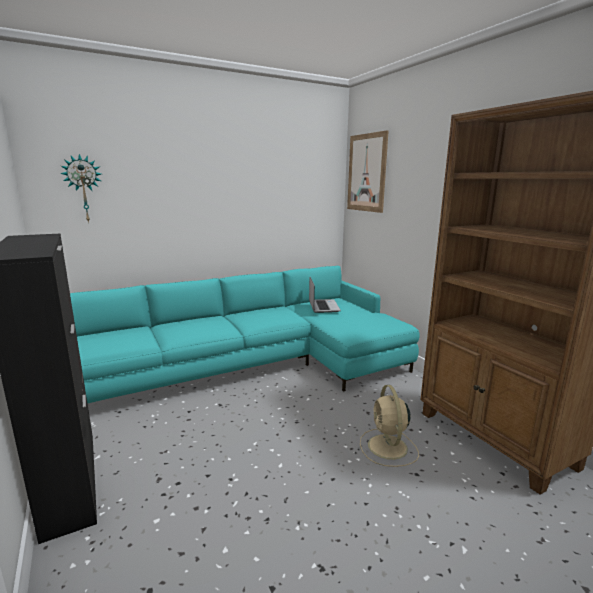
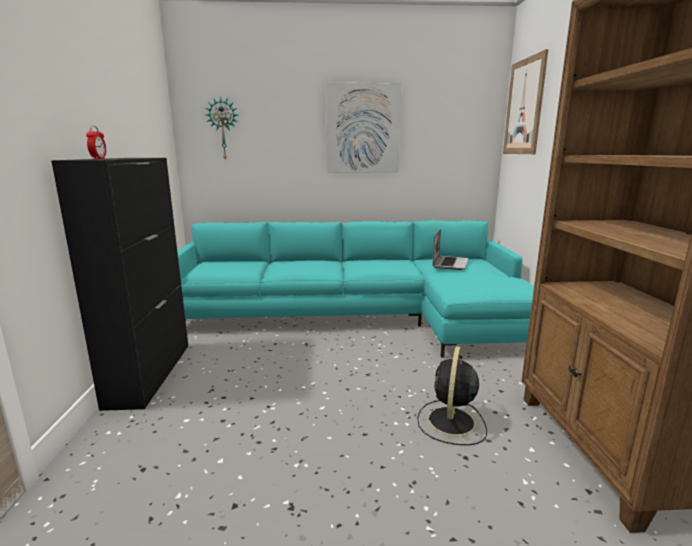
camera: 25 degrees right, 0 degrees up
beige fan [360,385,419,467] -> black fan [417,346,487,445]
none -> alarm clock [86,126,106,159]
none -> picture [326,83,401,173]

